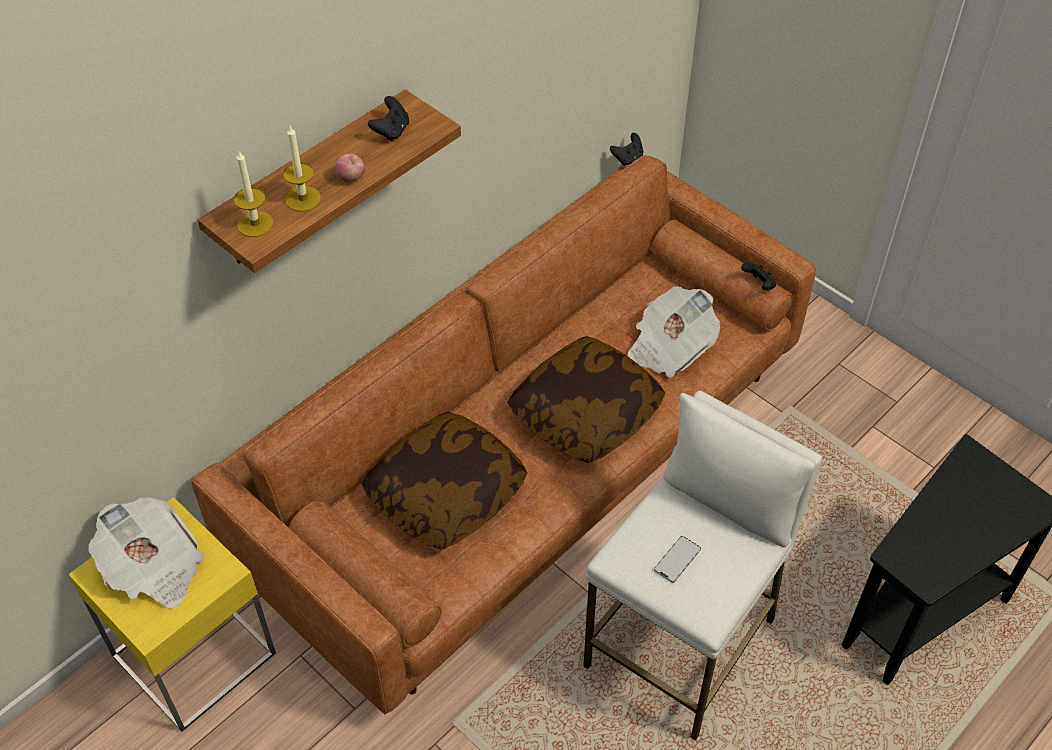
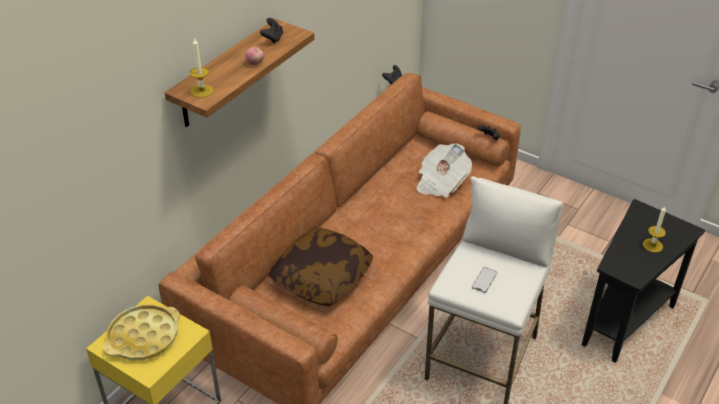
camera: 10 degrees left, 10 degrees down
newspaper [88,497,205,608] -> yellow tray [103,305,180,360]
candle [283,126,321,211] -> candle moved to [643,206,666,252]
pillow [507,336,665,463] -> none

